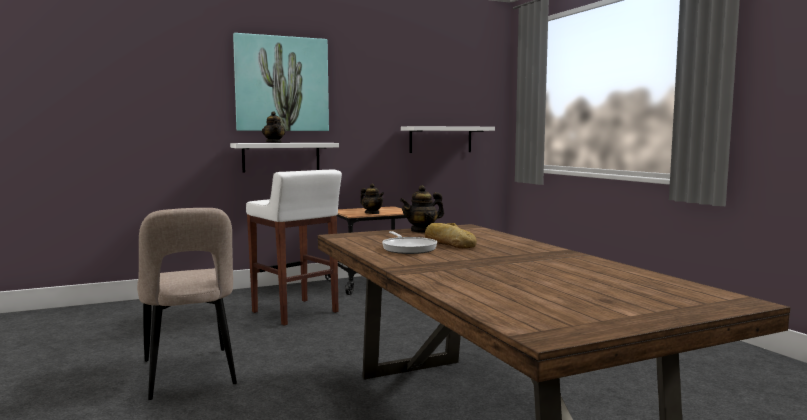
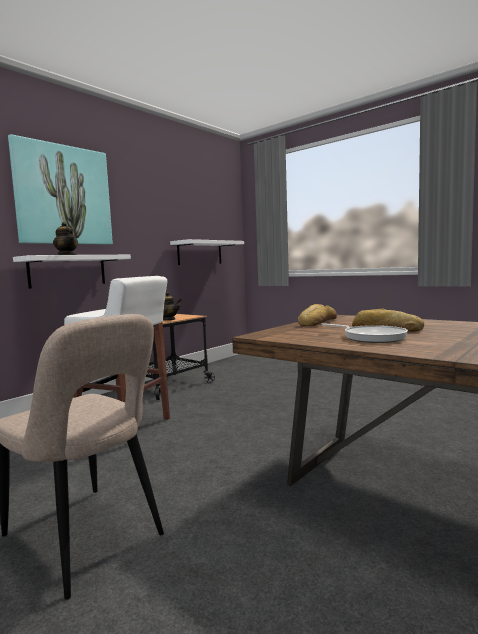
camera: 25 degrees left, 0 degrees up
teapot [400,185,444,233] -> bread [298,304,337,326]

